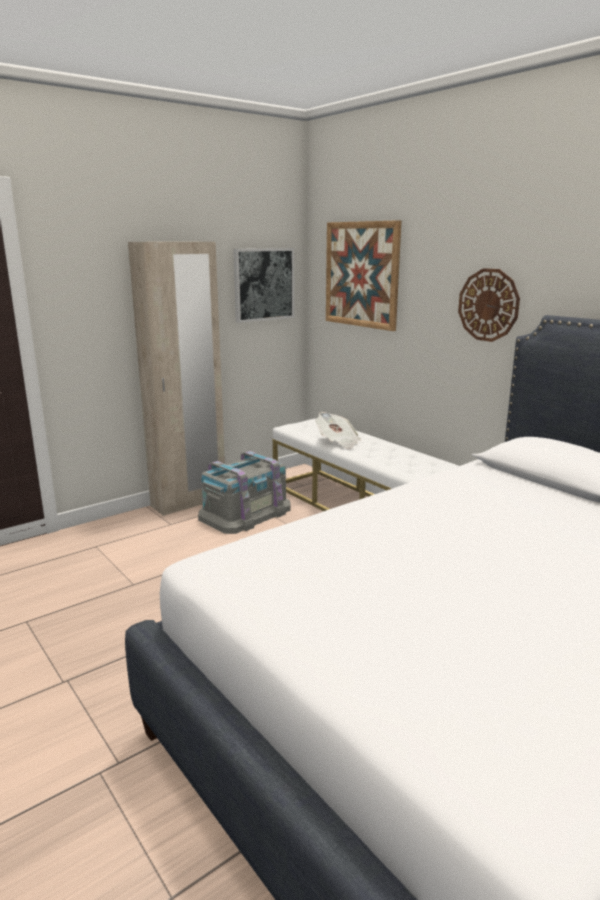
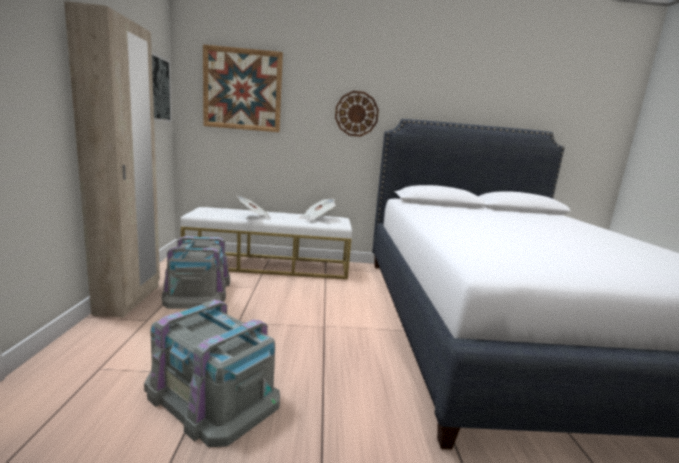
camera: 55 degrees left, 5 degrees down
none -> grey storage box [144,300,280,447]
none -> newspaper [299,198,336,220]

